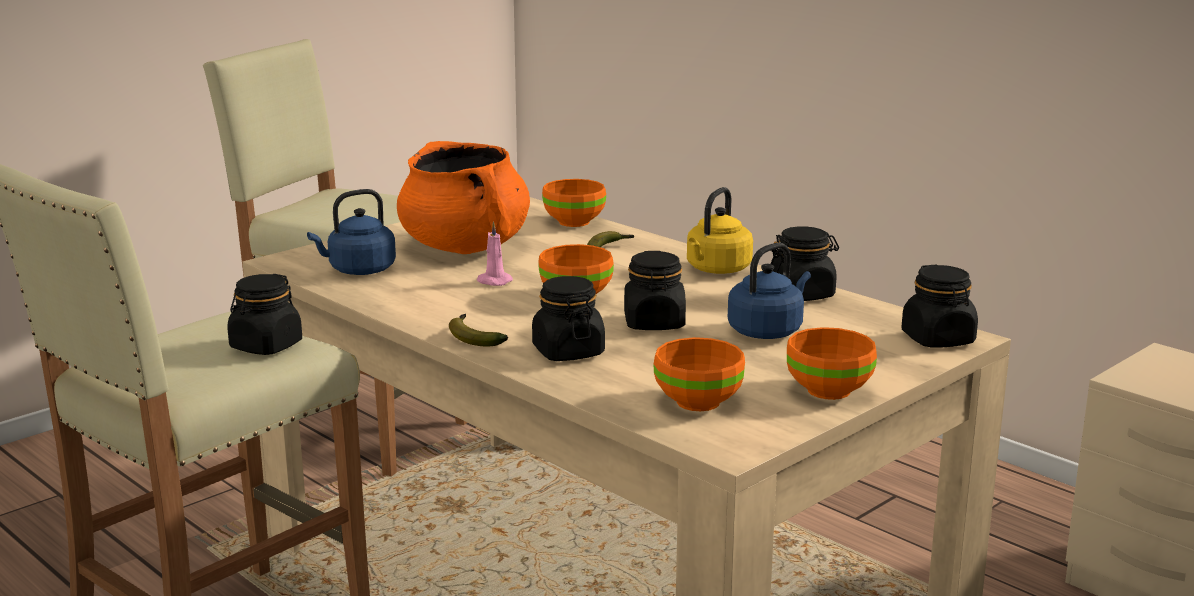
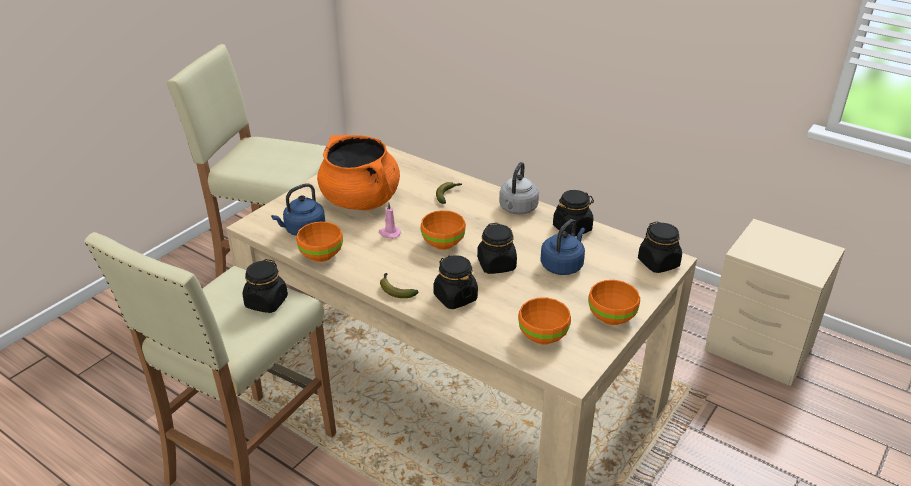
camera: 10 degrees left, 15 degrees up
orange bowl [542,179,606,227] -> orange bowl moved to [296,222,343,262]
yellow kettle [687,187,753,274] -> grey kettle [499,162,539,215]

